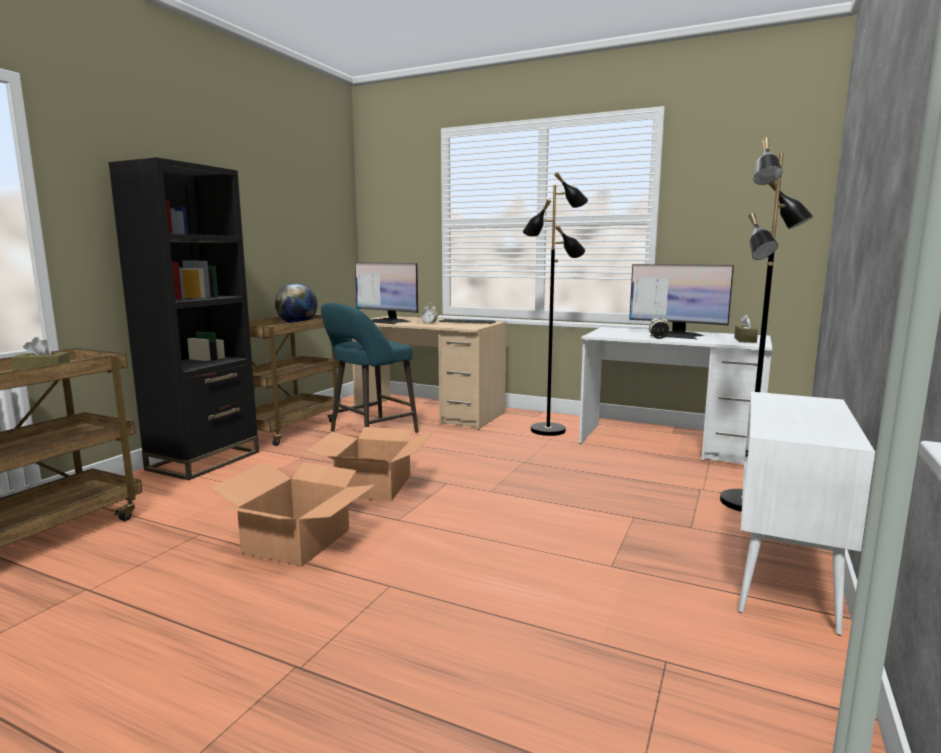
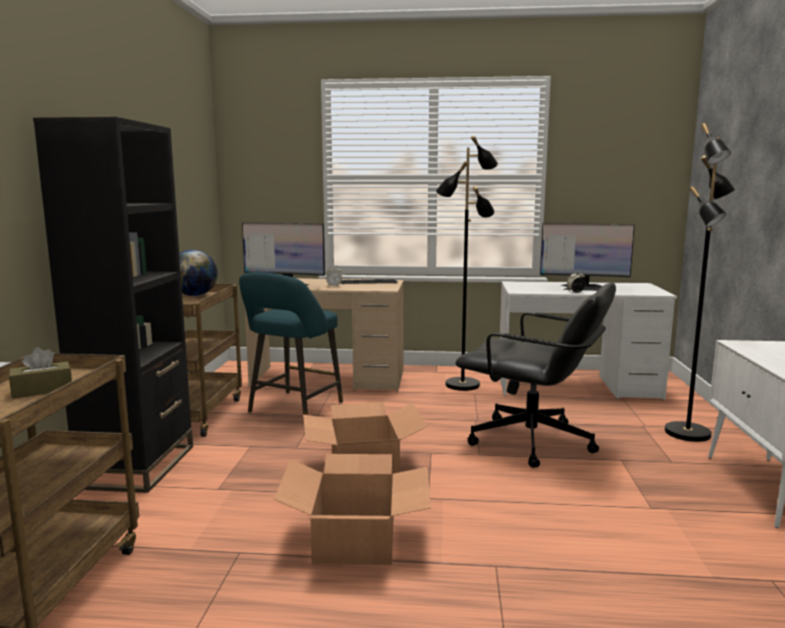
camera: 20 degrees left, 0 degrees up
brown tissue box [734,315,758,343] -> none
none -> black office chair [456,283,616,468]

